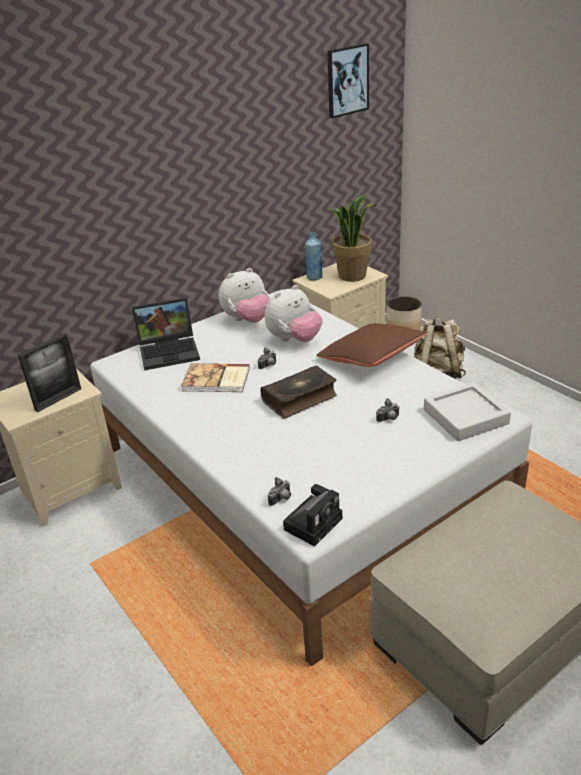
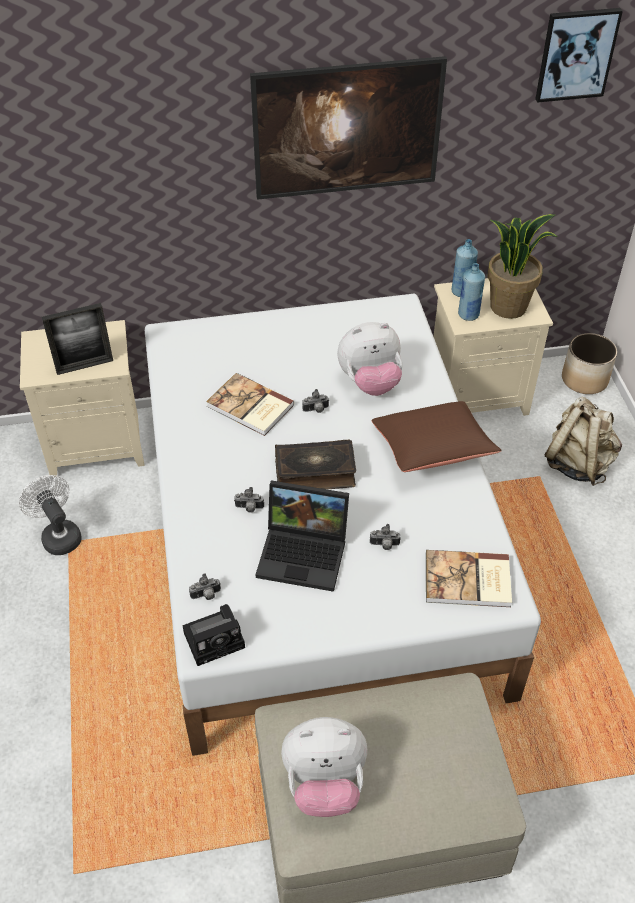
camera: 25 degrees right, 15 degrees up
laptop [132,298,200,370] -> laptop moved to [256,480,349,592]
plush toy [219,268,270,323] -> plush toy moved to [281,717,367,817]
grey tray [424,383,511,441] -> book [426,550,512,607]
none -> white fan [19,475,82,555]
none -> camera [234,487,264,513]
none -> picture [250,56,447,200]
none -> blue bottle [458,263,485,321]

